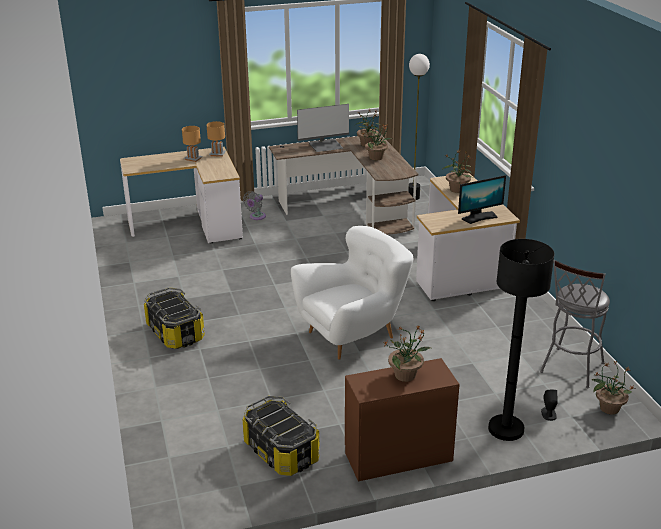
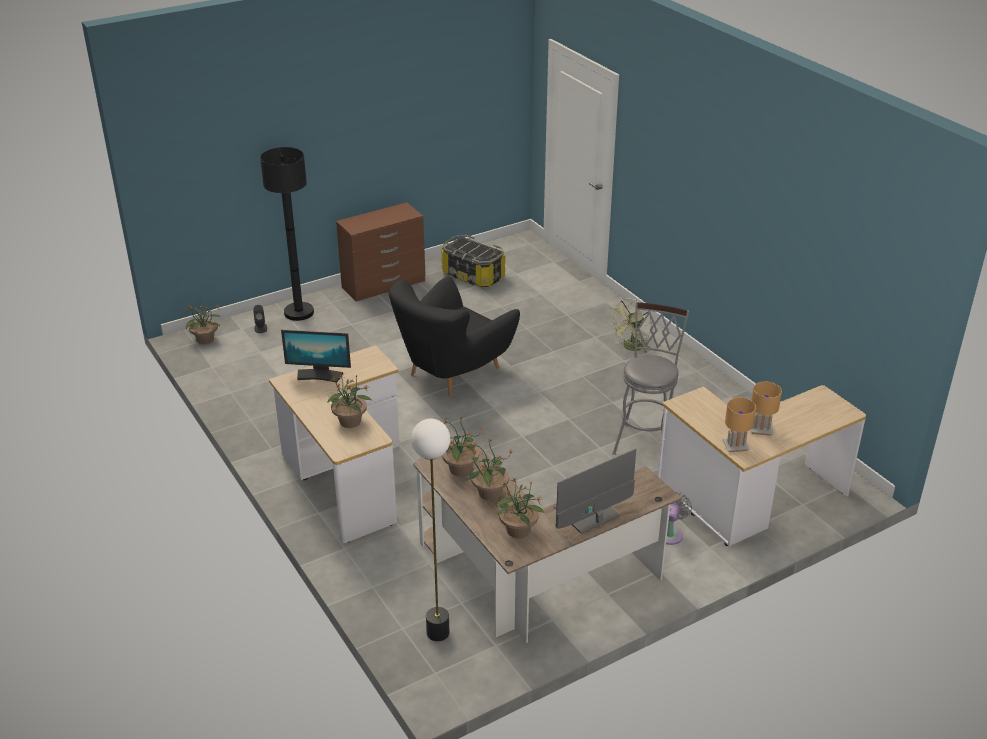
camera: 165 degrees right, 5 degrees up
storage box [144,287,205,349] -> green fan [609,299,652,353]
white armchair [291,226,413,360] -> black armchair [389,277,520,397]
potted plant [383,326,431,382] -> potted plant moved to [442,415,484,477]
monitor [458,175,506,224] -> monitor turned 135 degrees counterclockwise [281,330,351,382]
grey stool [540,260,610,388] -> grey stool moved to [612,302,689,455]

